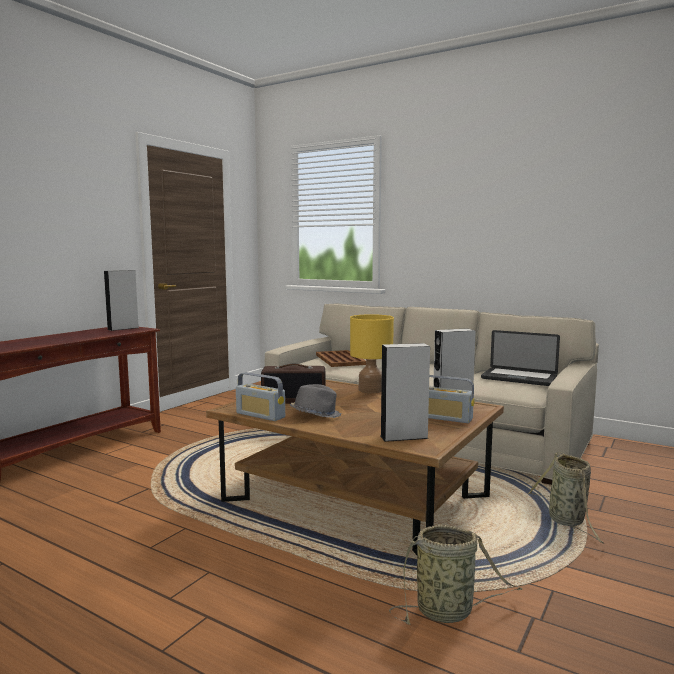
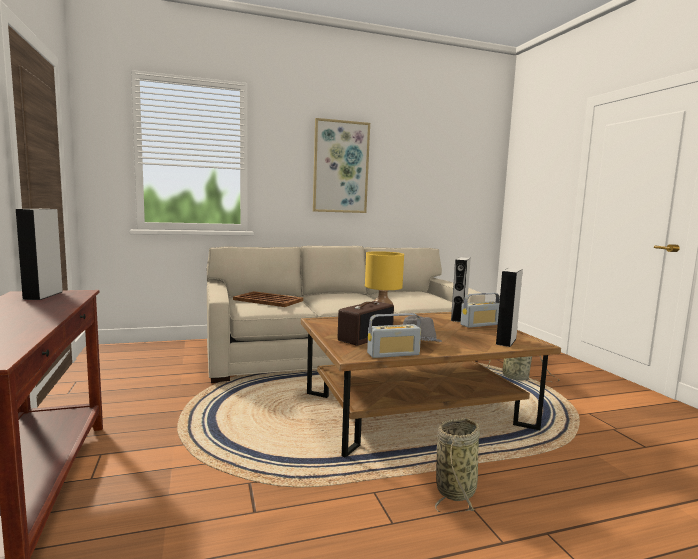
camera: 50 degrees left, 0 degrees up
basket [389,525,522,625] -> basket moved to [435,418,480,513]
laptop [481,330,560,386] -> none
none -> picture [313,118,370,213]

